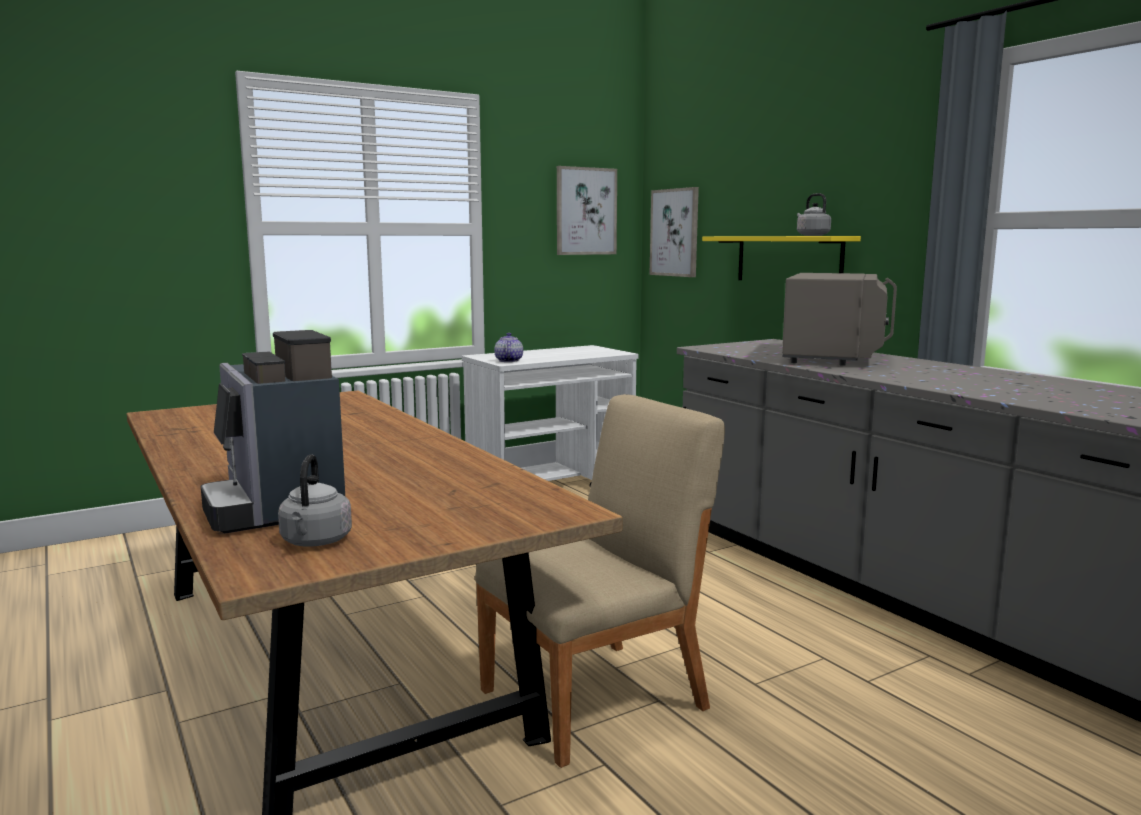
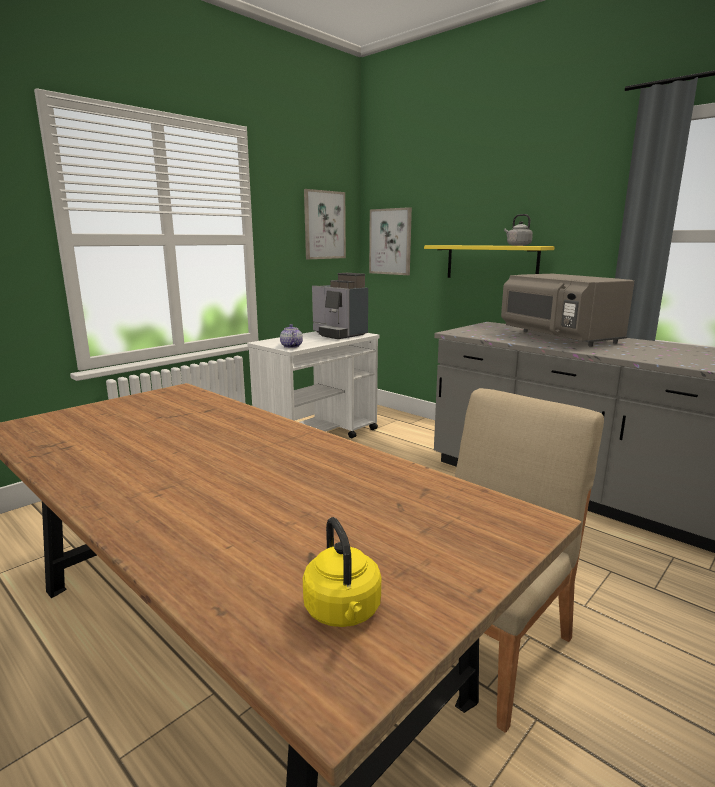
camera: 15 degrees left, 5 degrees up
coffee machine [201,330,345,533] -> coffee machine moved to [312,273,368,339]
grey kettle [278,454,352,547] -> yellow kettle [303,517,381,627]
grey microwave [782,273,897,366] -> grey microwave turned 150 degrees clockwise [501,274,634,346]

